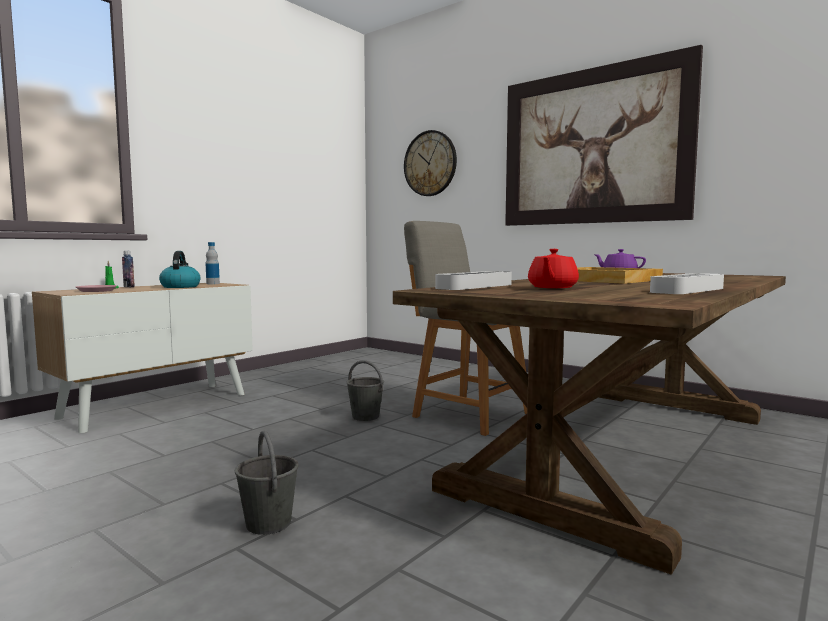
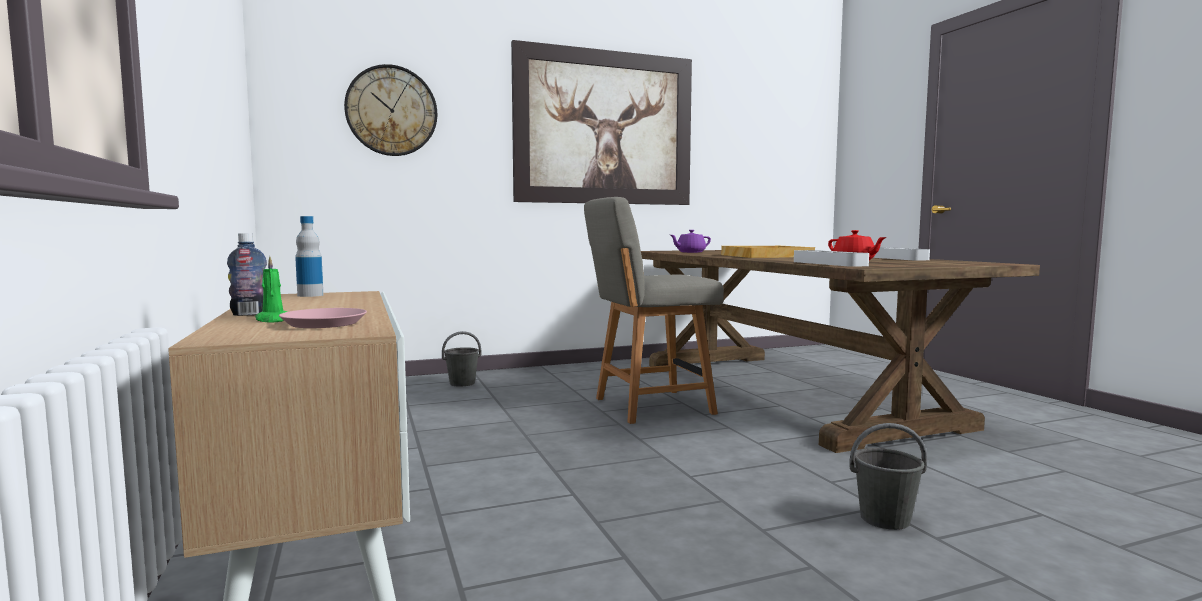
camera: 60 degrees left, 0 degrees up
kettle [159,251,201,288] -> none
grey bucket [347,360,384,421] -> grey bucket moved to [442,331,481,387]

